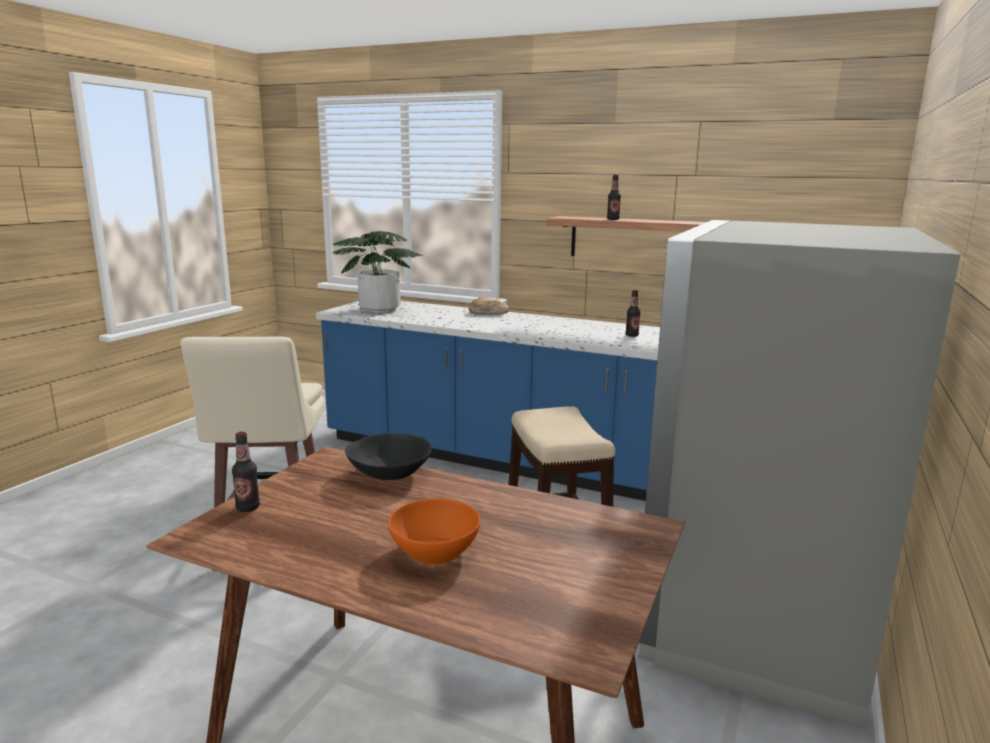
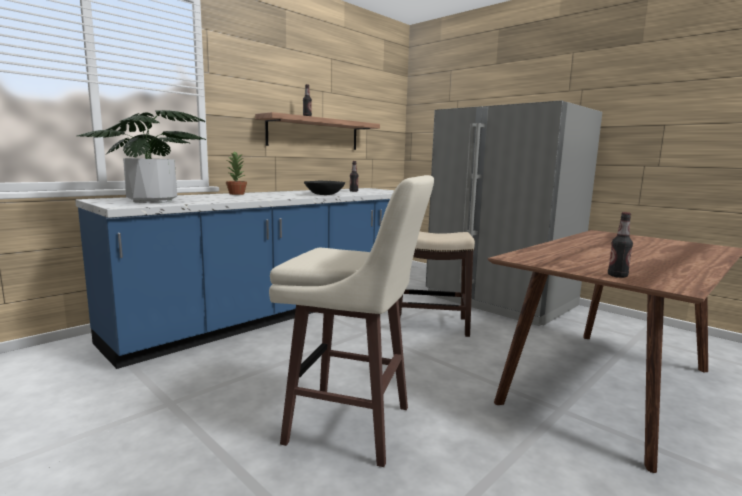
camera: 70 degrees left, 5 degrees down
black bowl [345,433,432,480] -> black bowl moved to [304,180,345,195]
orange bowl [388,499,480,565] -> none
bread [469,297,509,315] -> potted plant [226,152,247,195]

